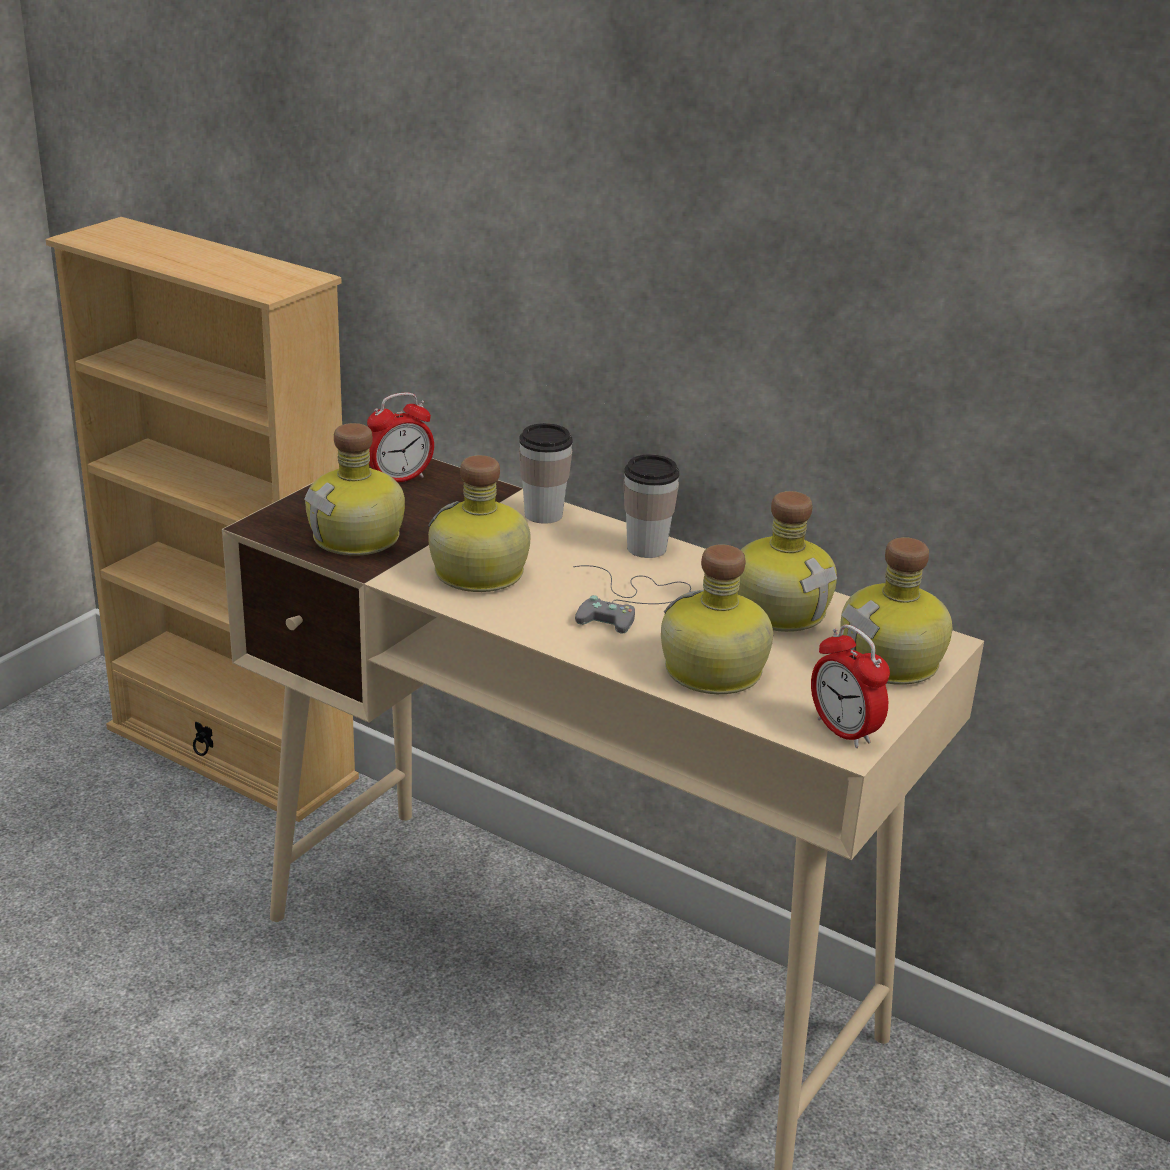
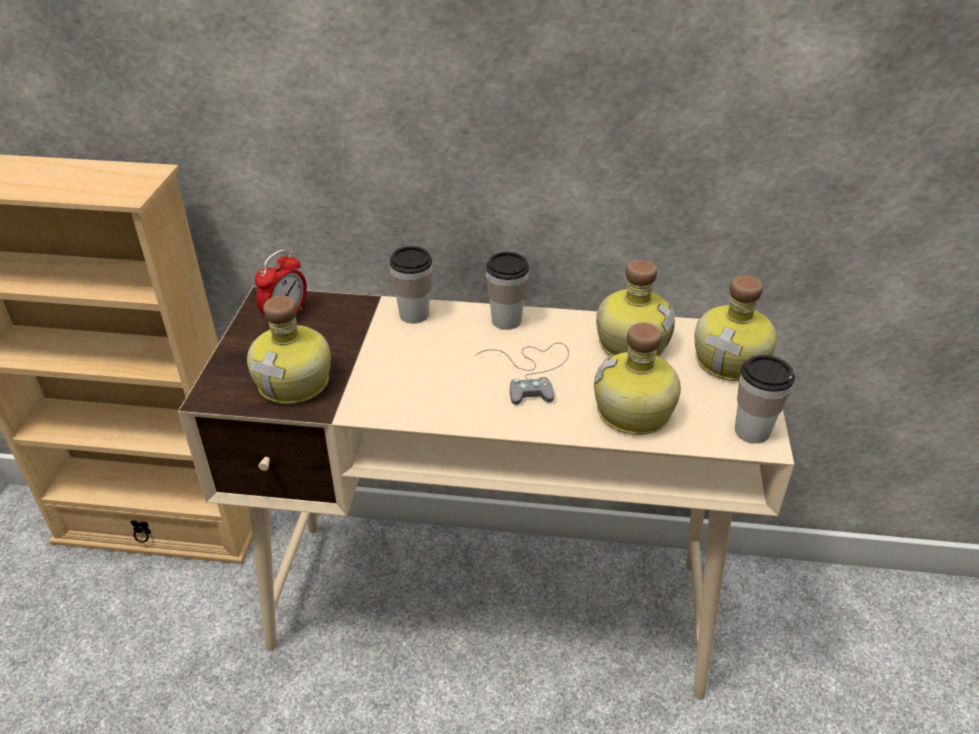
camera: 25 degrees left, 10 degrees up
bottle [428,455,531,592] -> none
alarm clock [811,625,890,748] -> cup [735,355,795,443]

